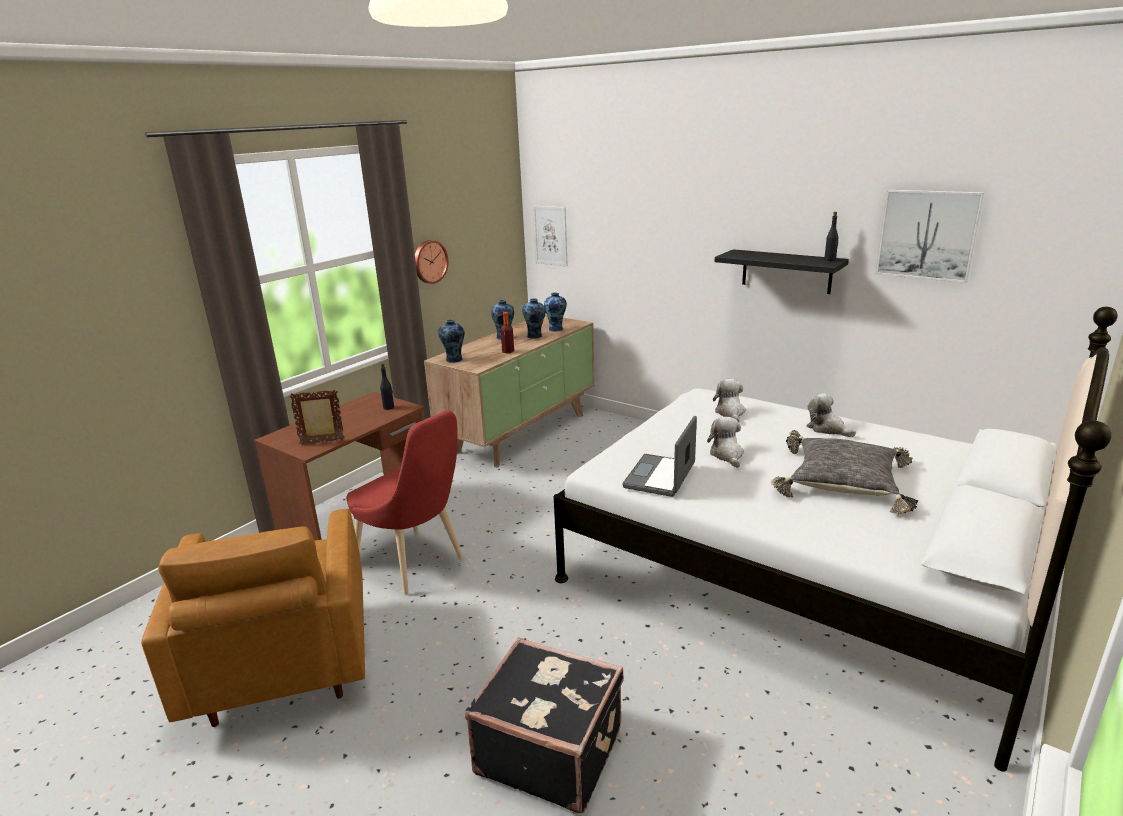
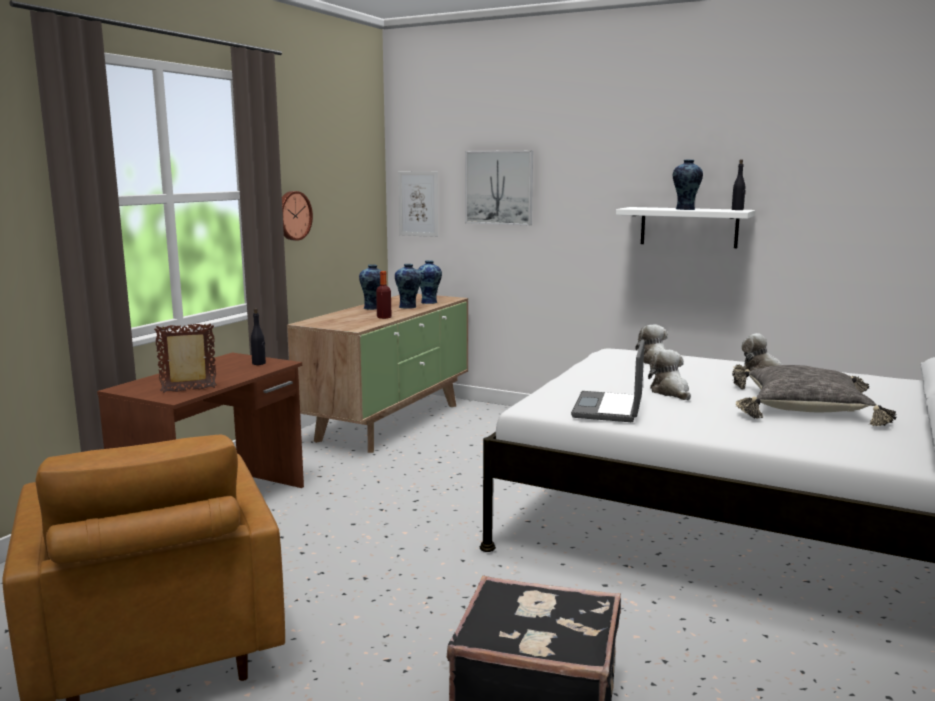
camera: 10 degrees left, 10 degrees down
red chair [346,410,463,595] -> none
vase [438,319,465,363] -> vase moved to [673,160,703,210]
black shelf [715,249,849,294] -> white shelf [616,207,755,248]
picture [875,190,984,283] -> picture moved to [465,151,533,225]

